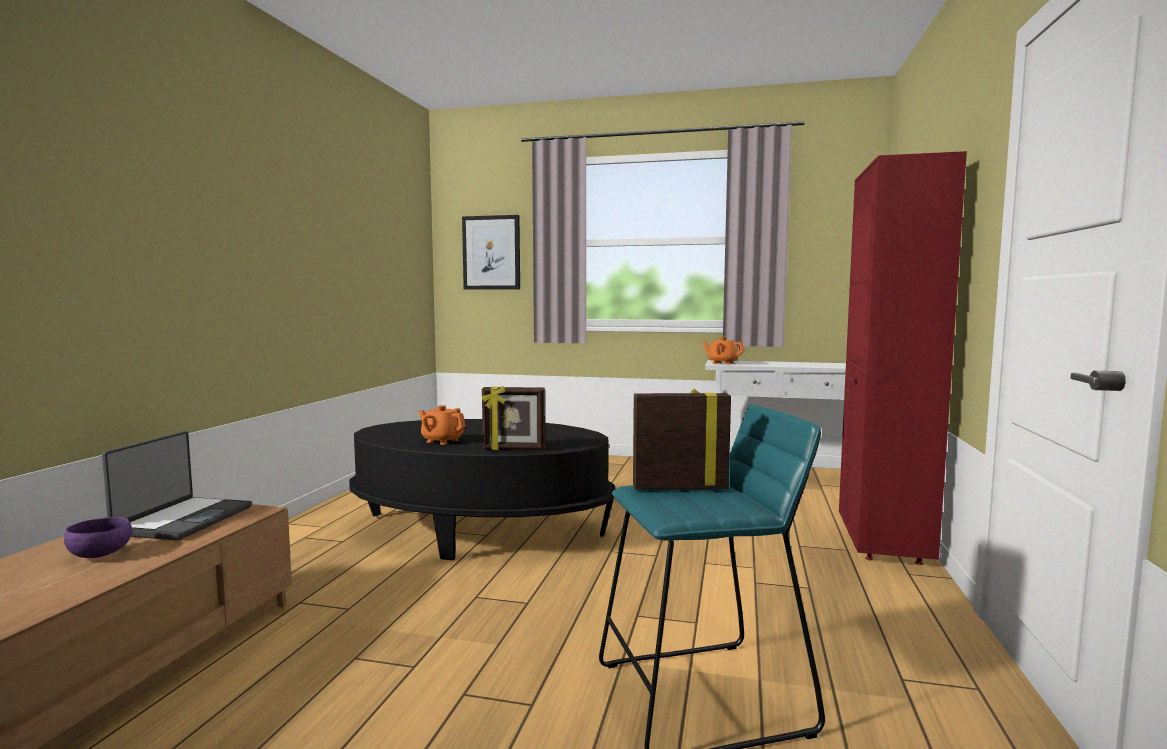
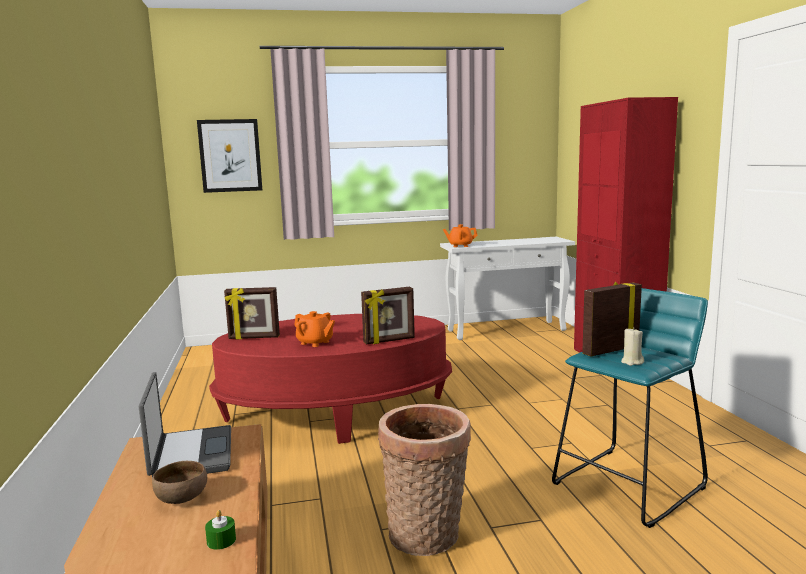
camera: 25 degrees left, 5 degrees up
purple bowl [64,517,133,558] -> brown bowl [152,461,207,504]
black coffee table [349,419,615,560] -> red coffee table [209,314,452,444]
orange teapot [418,405,466,445] -> orange teapot turned 150 degrees counterclockwise [294,311,335,347]
none -> green candle [205,510,236,550]
none -> picture frame [224,287,280,339]
none -> basket [378,404,471,556]
none -> beige candle [621,327,644,366]

